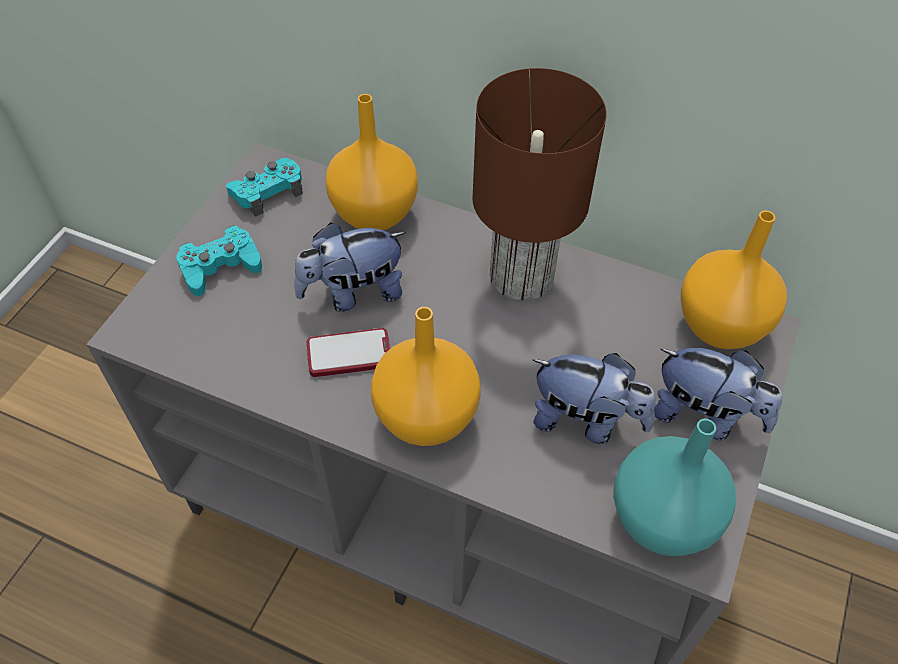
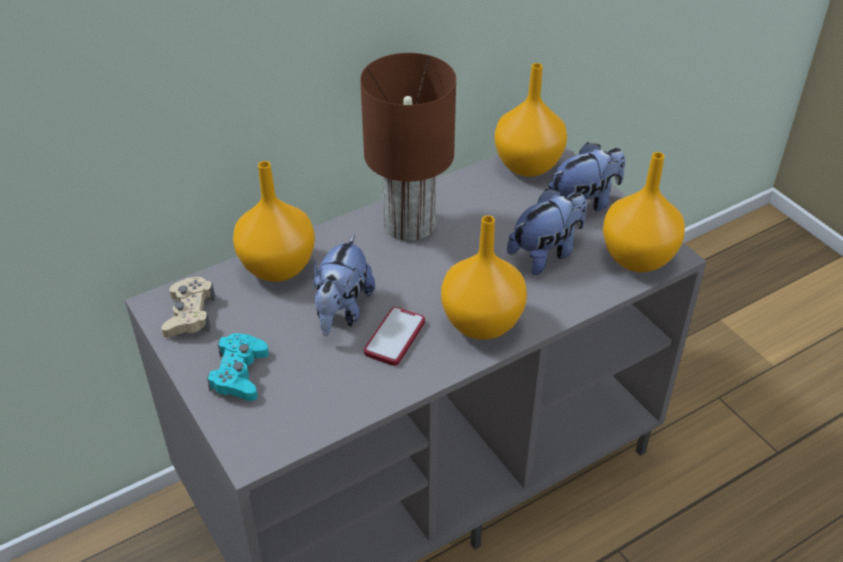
camera: 55 degrees left, 10 degrees down
turquoise game controller [226,158,303,217] -> beige game controller [161,277,215,337]
turquoise vase [613,418,736,557] -> orange vase [603,152,685,272]

